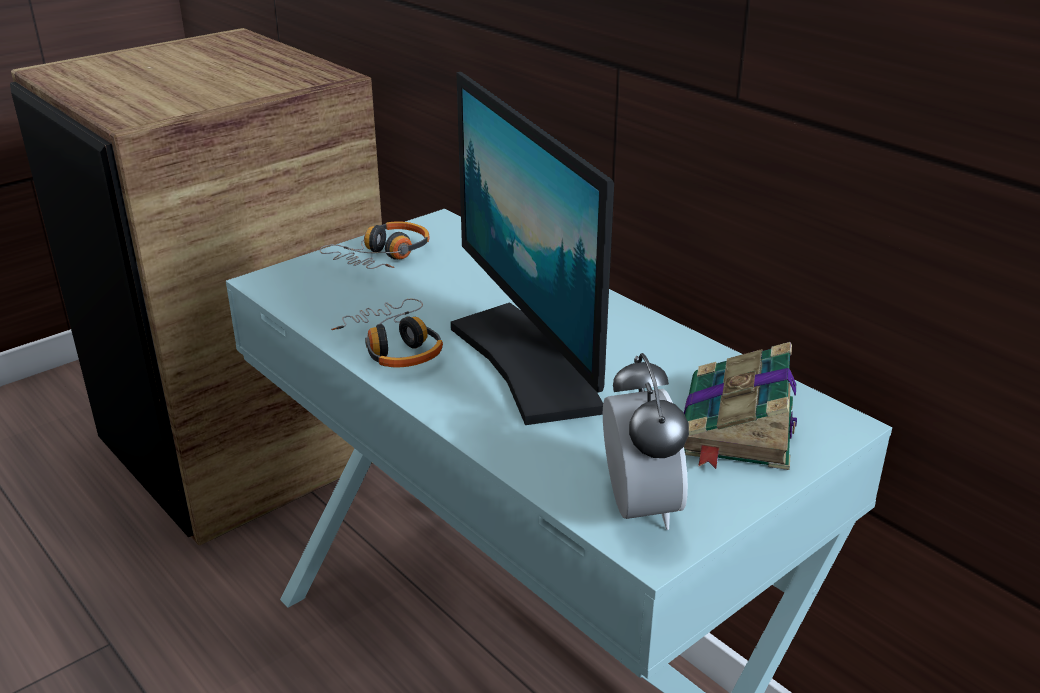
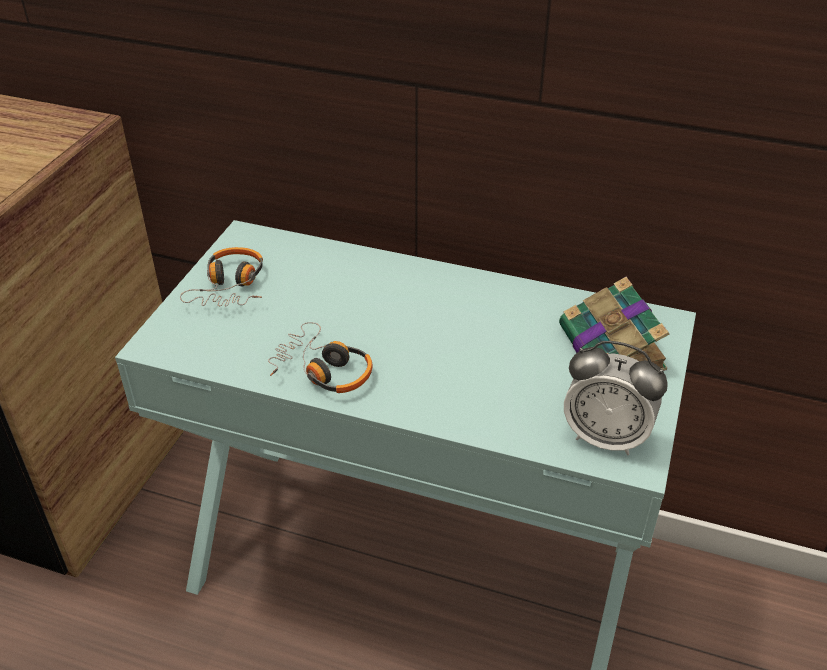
camera: 30 degrees left, 10 degrees up
monitor [450,72,614,425] -> none
alarm clock [603,353,689,530] -> alarm clock turned 150 degrees clockwise [564,341,668,455]

